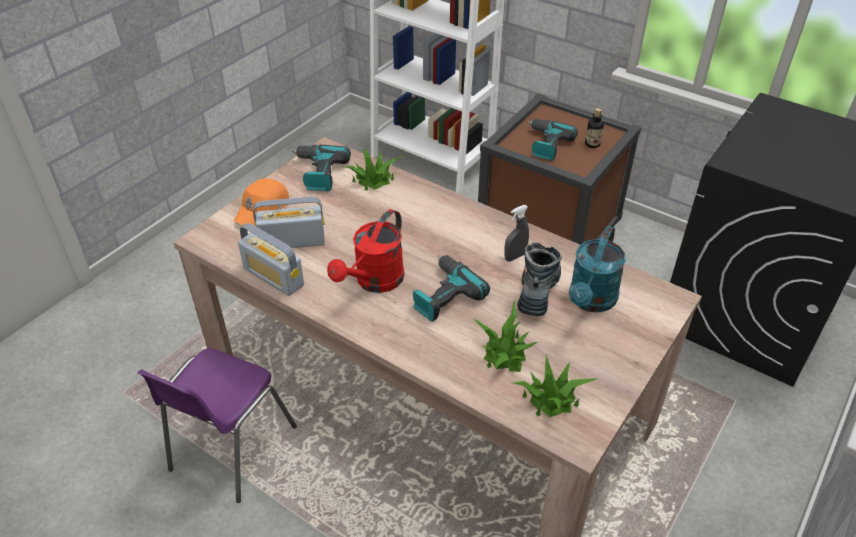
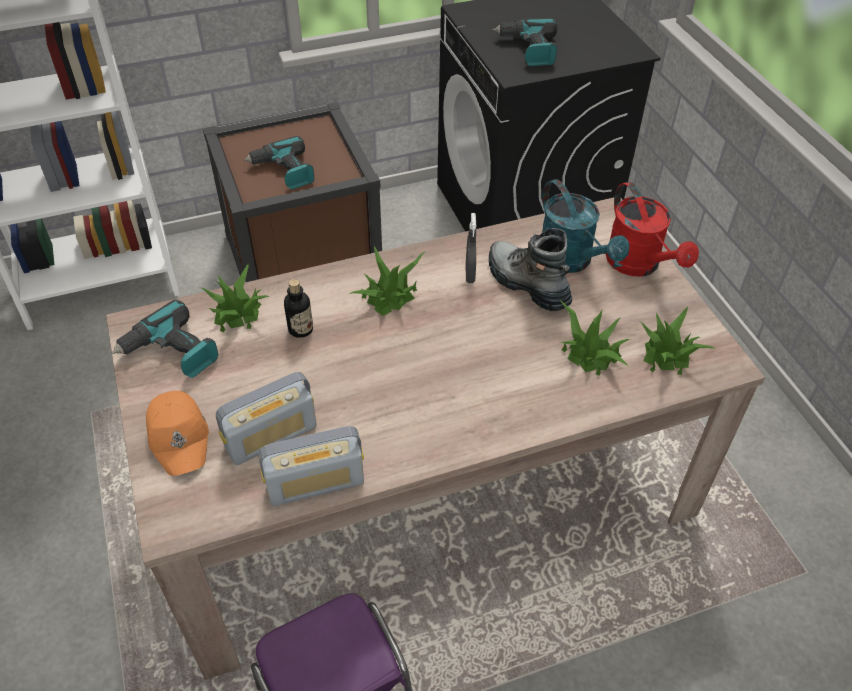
camera: 55 degrees left, 5 degrees up
radio [253,197,325,248] -> radio turned 150 degrees counterclockwise [216,372,317,465]
red watering can [327,209,405,293] -> red watering can moved to [606,182,699,276]
power drill [413,255,490,322] -> power drill moved to [492,18,557,66]
bottle [585,108,604,148] -> bottle moved to [284,279,313,338]
none -> potted plant [349,246,426,316]

